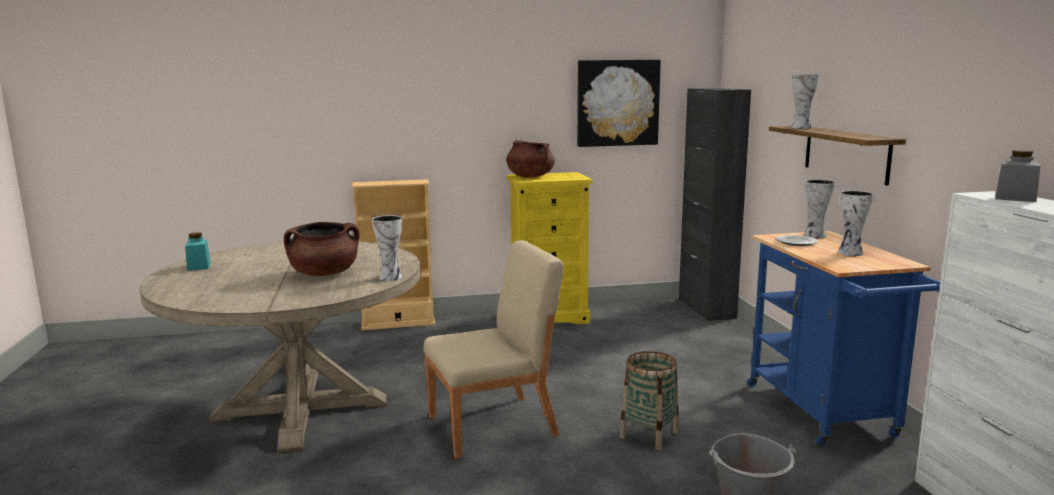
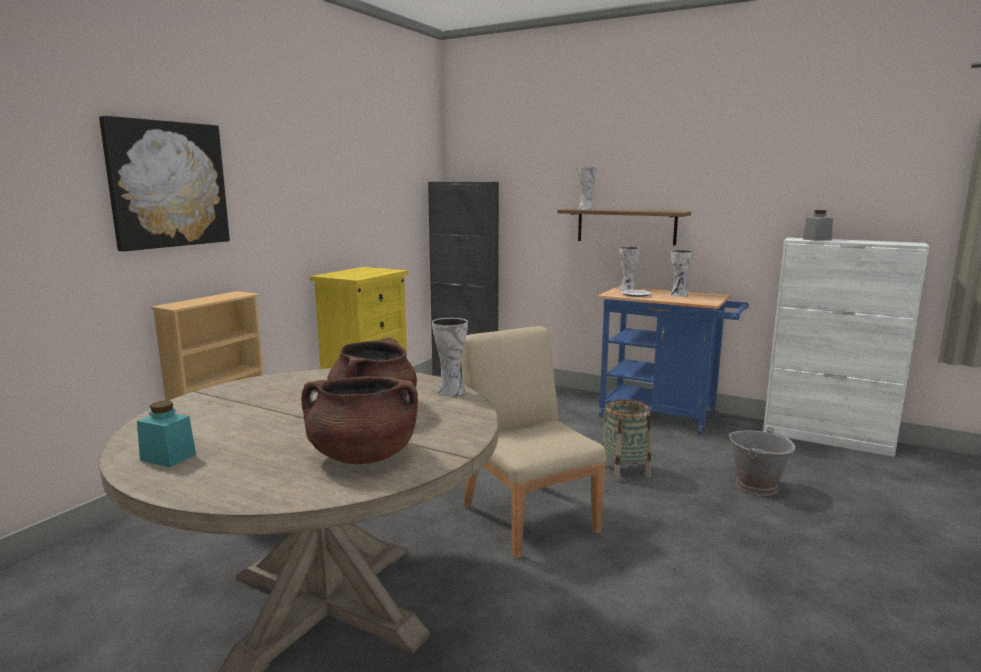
camera: 50 degrees left, 0 degrees up
beige chair [424,240,563,459] -> beige chair turned 45 degrees counterclockwise [461,327,606,559]
brown cooking pot [506,140,554,177] -> brown cooking pot moved to [301,376,418,464]
picture [577,60,661,147] -> picture moved to [99,116,230,251]

